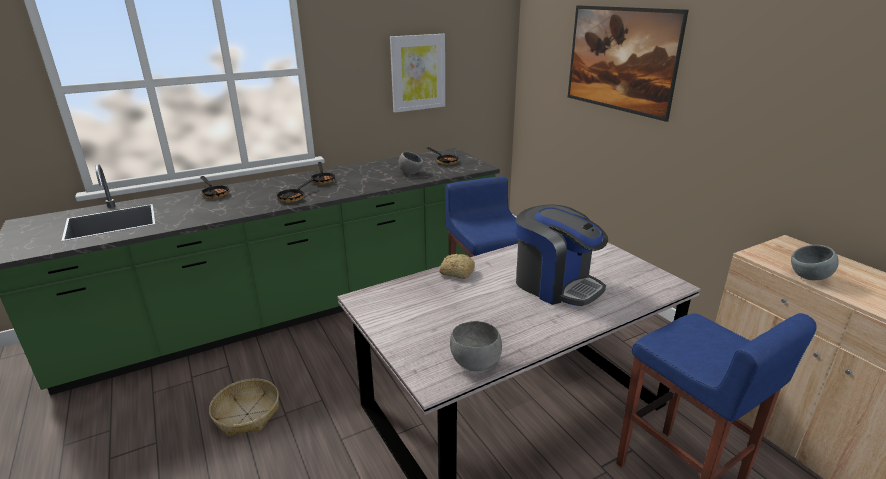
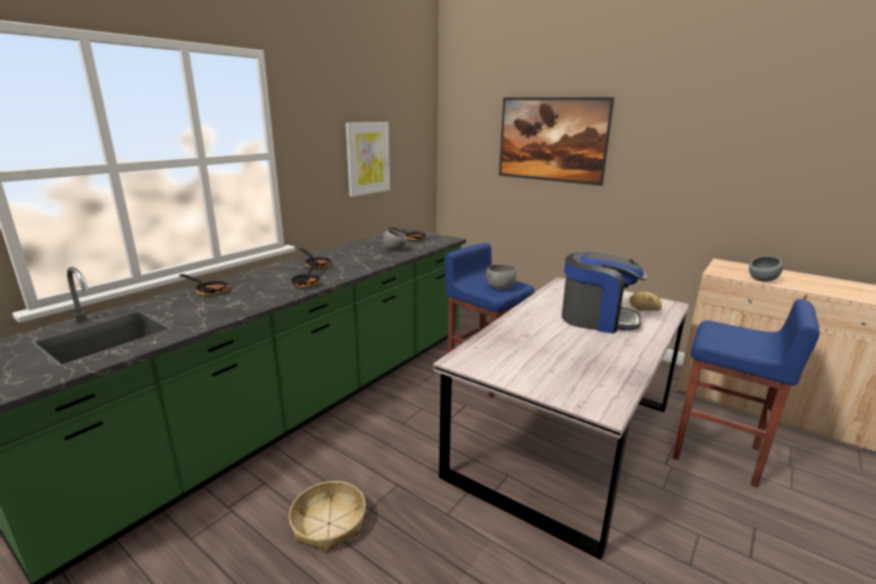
camera: 25 degrees left, 5 degrees down
bread [439,254,475,279] -> bread moved to [629,292,662,311]
grey bowl [450,321,502,371] -> grey bowl moved to [486,264,517,290]

